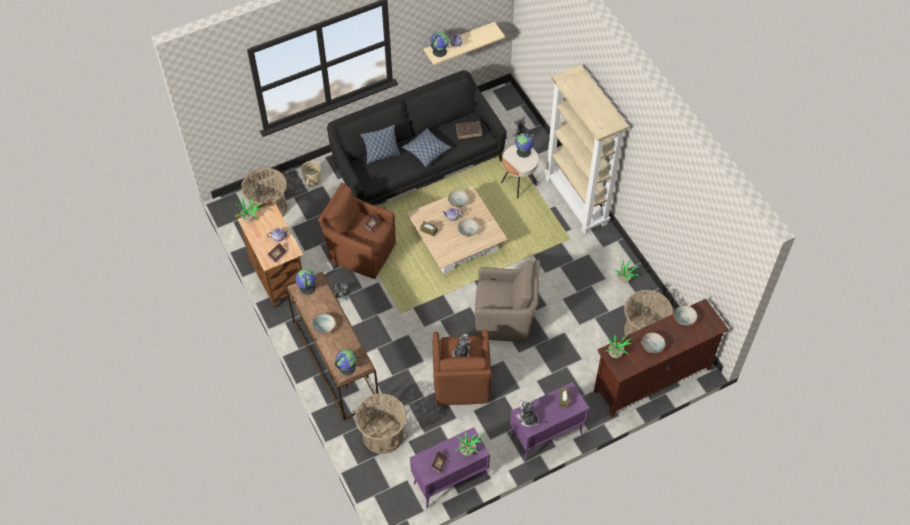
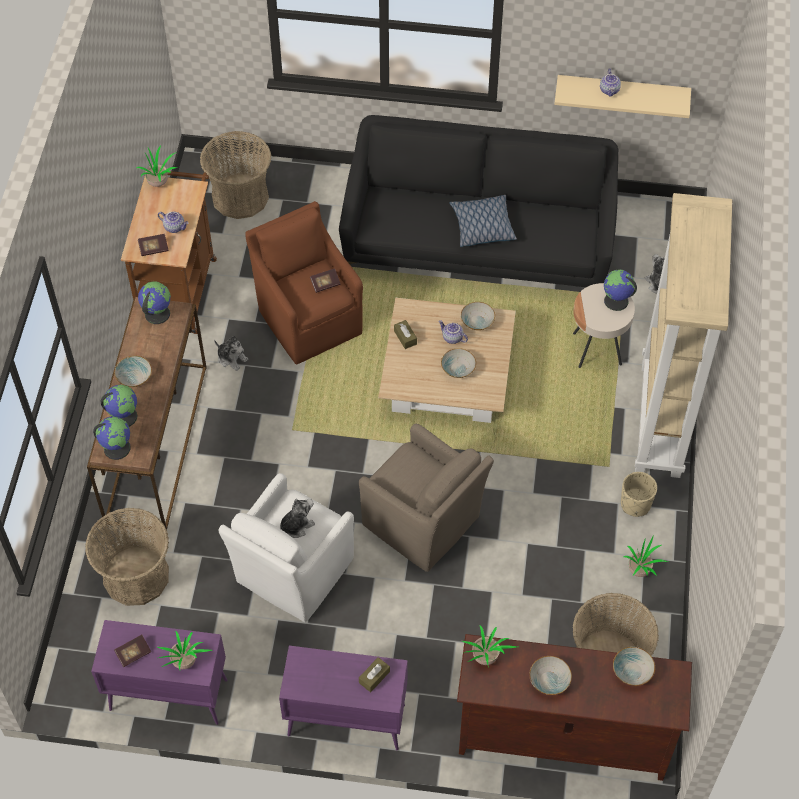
camera: 35 degrees right, 0 degrees up
beige planter [301,161,321,187] -> beige planter moved to [621,472,657,517]
pillow [360,125,400,164] -> none
globe [431,32,449,57] -> globe moved to [101,384,137,427]
brown armchair [433,330,491,405] -> white armchair [218,473,354,622]
brown book [456,121,482,139] -> none
plush toy [516,400,539,427] -> none

